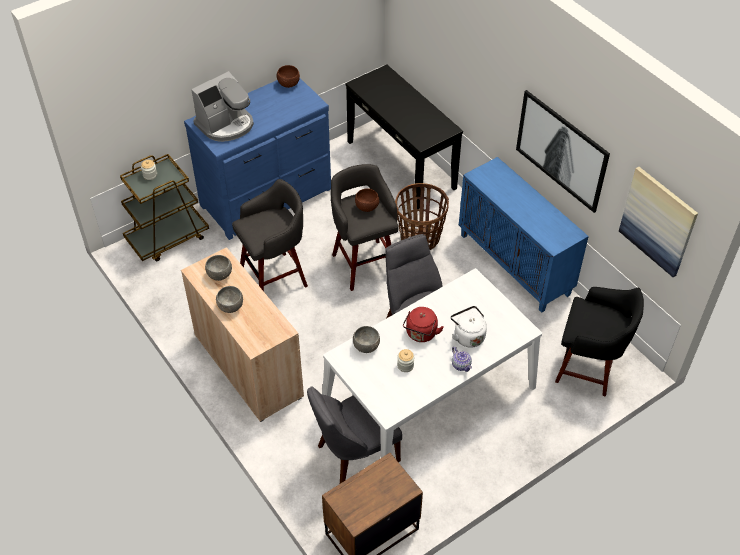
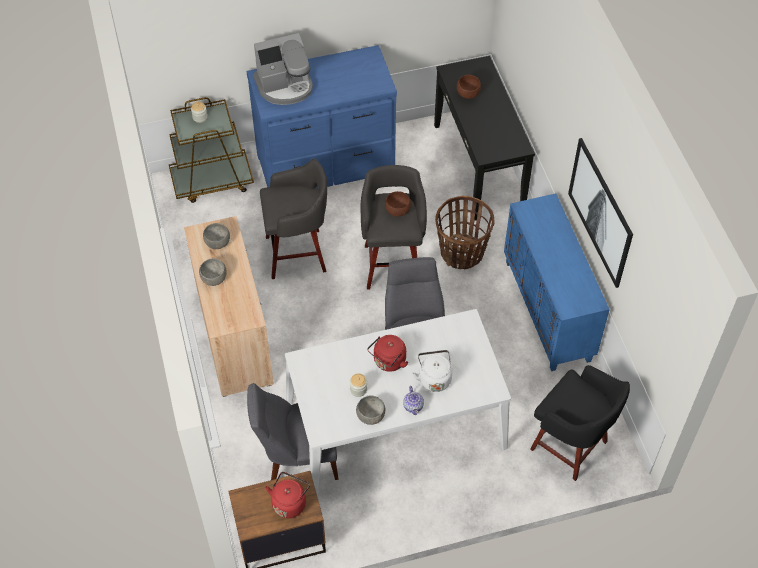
camera: 20 degrees right, 5 degrees up
brown bowl [277,65,300,88] -> brown bowl moved to [457,75,481,99]
grey bowl [353,326,380,353] -> grey bowl moved to [356,395,385,425]
picture [619,167,698,277] -> none
none -> red kettle [265,472,310,518]

